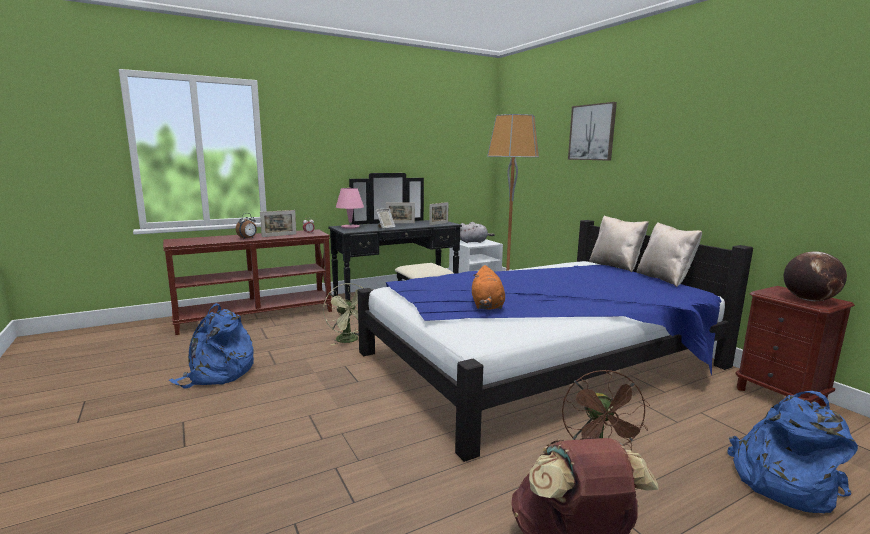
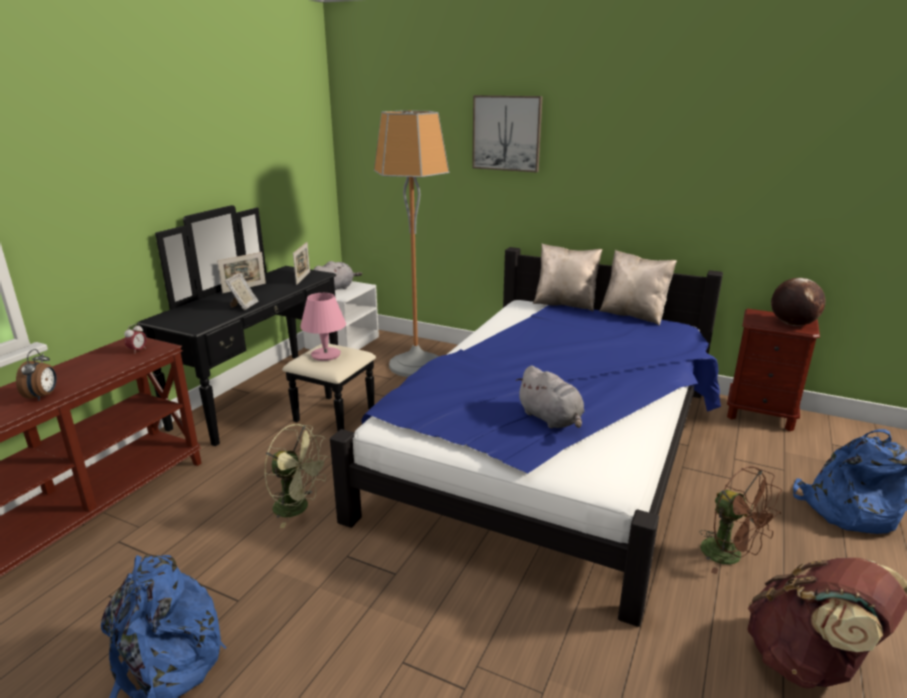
camera: 35 degrees left, 10 degrees up
picture frame [260,210,297,237] -> none
pink table lamp [336,188,364,229] -> pink table lamp moved to [300,293,346,361]
orange plush toy [472,265,505,310] -> grey plush toy [516,366,584,428]

